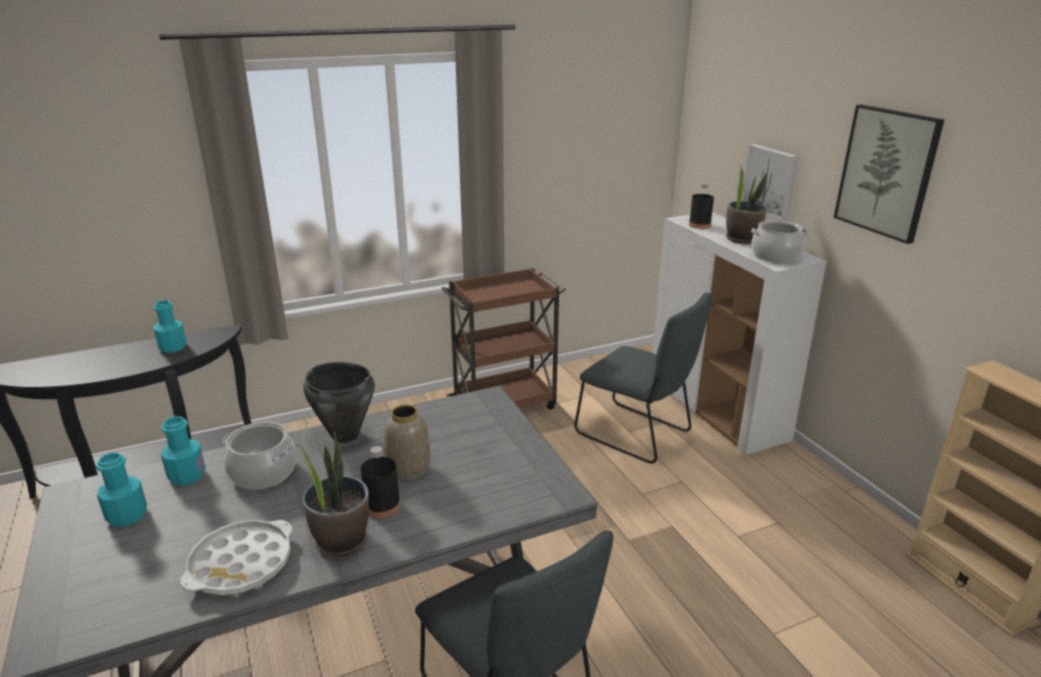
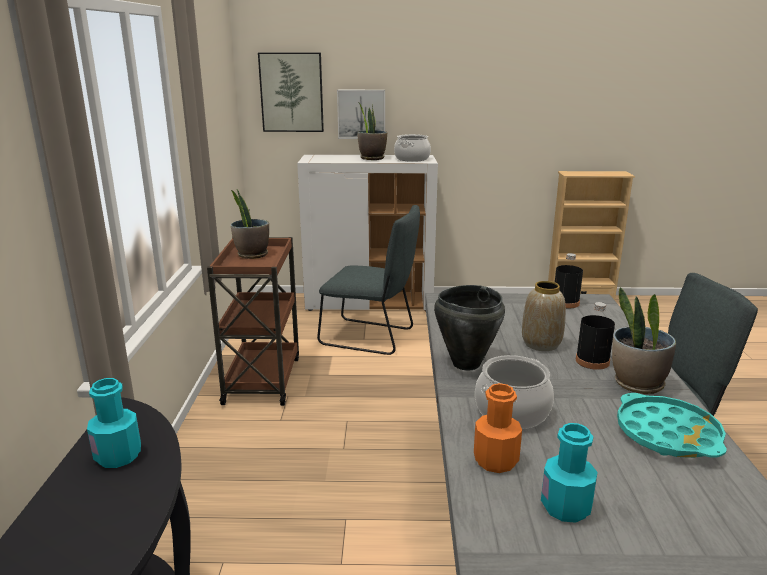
camera: 65 degrees left, 5 degrees down
turquoise bottle [161,416,206,486] -> orange bottle [474,383,522,473]
white tray [180,520,293,595] -> turquoise tray [617,393,727,458]
grey chair [574,293,712,463] -> grey chair turned 45 degrees clockwise [317,205,420,355]
black bottle [689,183,714,229] -> black bottle moved to [555,253,583,308]
picture [834,104,944,244] -> picture moved to [258,52,324,132]
none -> potted plant [231,189,269,259]

